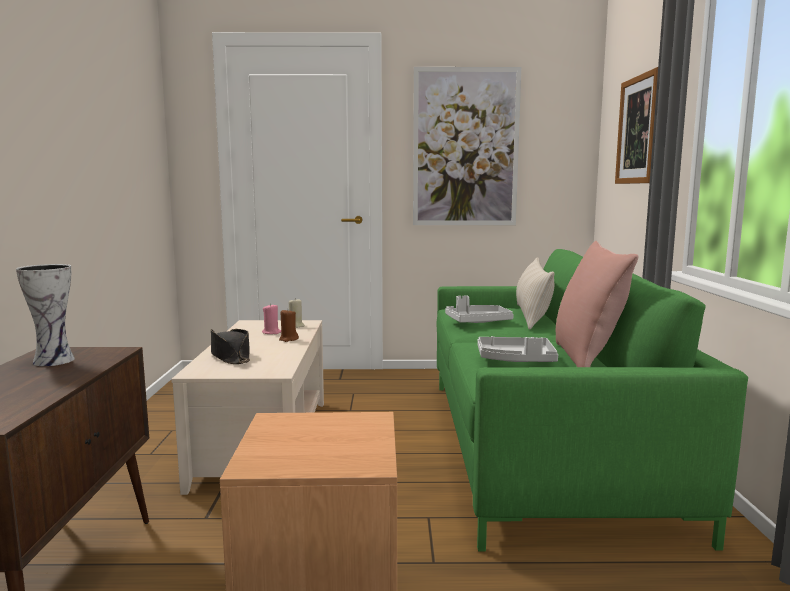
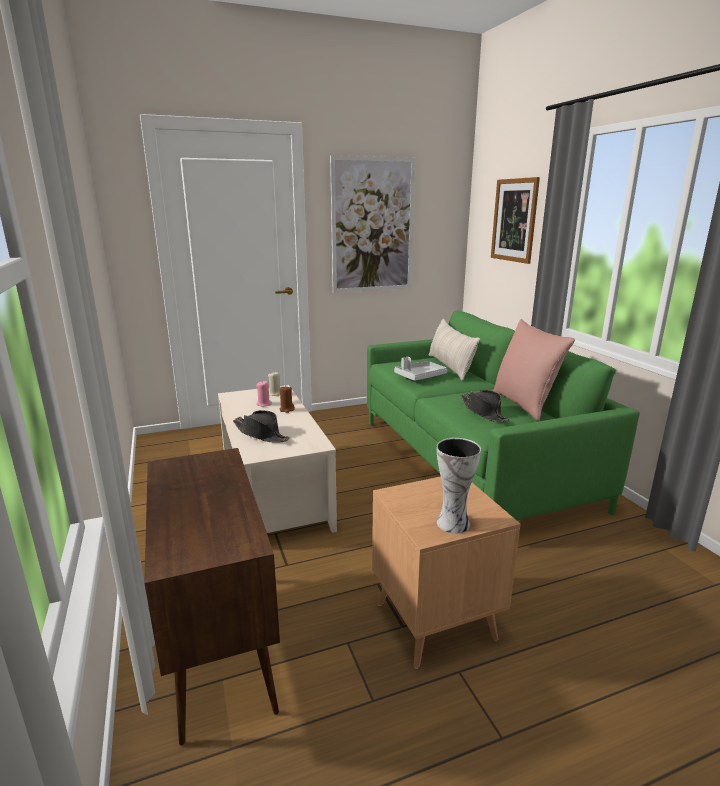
camera: 20 degrees left, 10 degrees up
vase [16,264,75,366] -> vase moved to [437,438,481,533]
grey tray [478,336,558,362] -> black hat [461,390,509,422]

